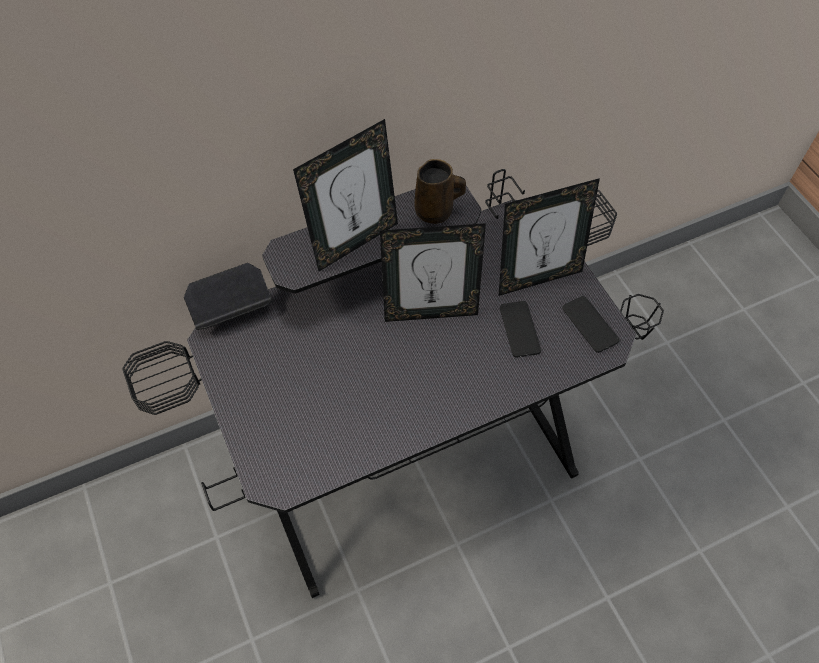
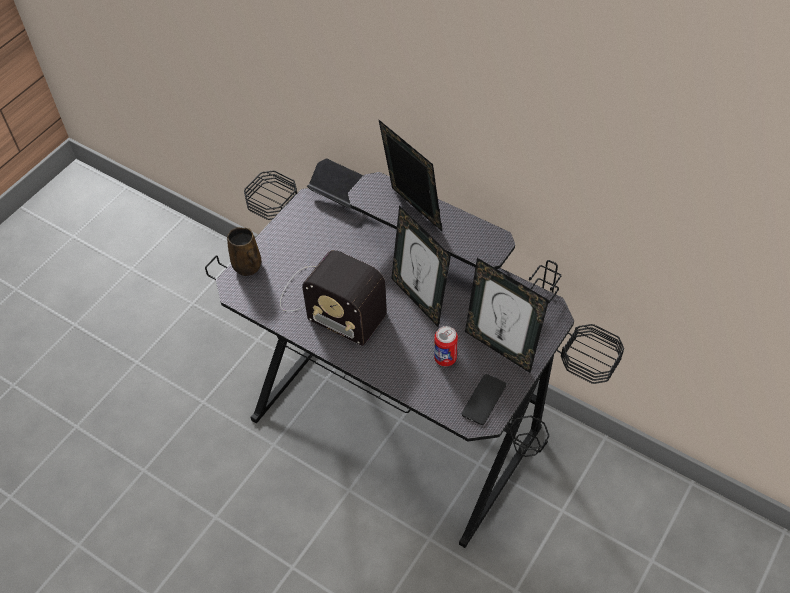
camera: 60 degrees right, 5 degrees down
picture frame [293,119,398,272] -> picture frame turned 150 degrees counterclockwise [378,119,442,231]
brown mug [414,159,466,224] -> brown mug moved to [227,227,261,276]
phone [500,301,541,358] -> can [434,326,458,366]
none -> radio [280,250,387,346]

